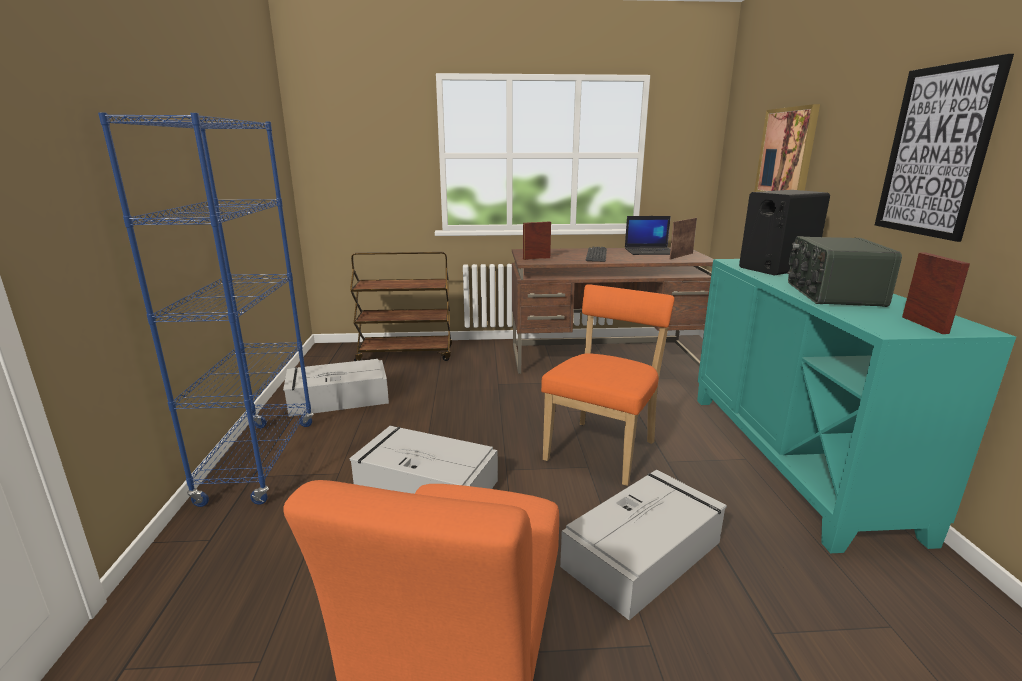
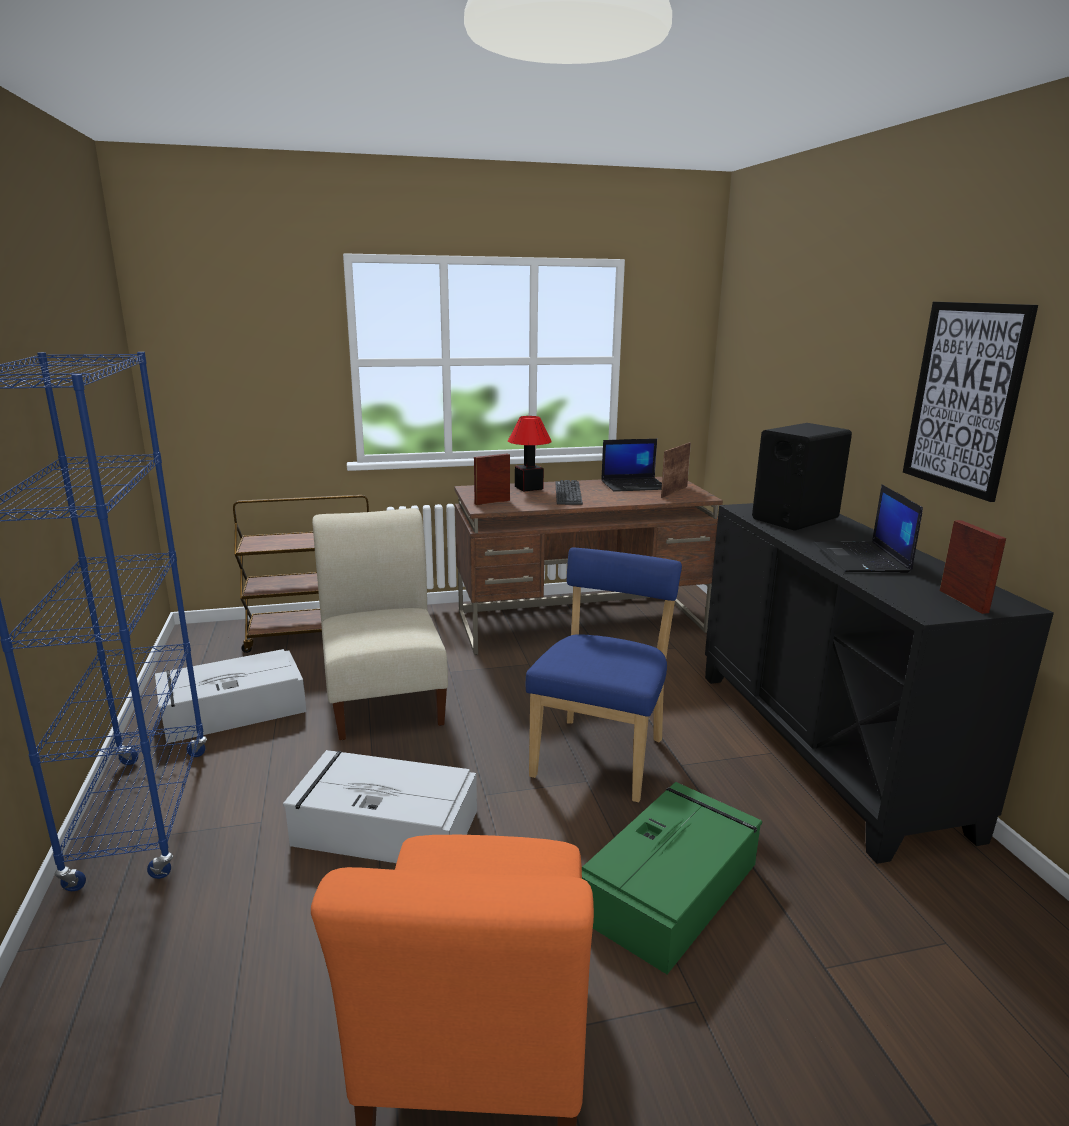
camera: 10 degrees left, 0 degrees up
orange chair [541,284,674,486] -> blue chair [526,548,682,803]
grey storage box [560,470,727,620] -> green storage box [582,782,762,974]
turquoise cabinet [697,259,1016,553] -> black cabinet [705,503,1054,864]
picture [754,104,820,192] -> none
radio [787,236,902,307] -> laptop [813,485,923,573]
none -> beige chair [312,508,448,740]
none -> table lamp [508,416,552,492]

